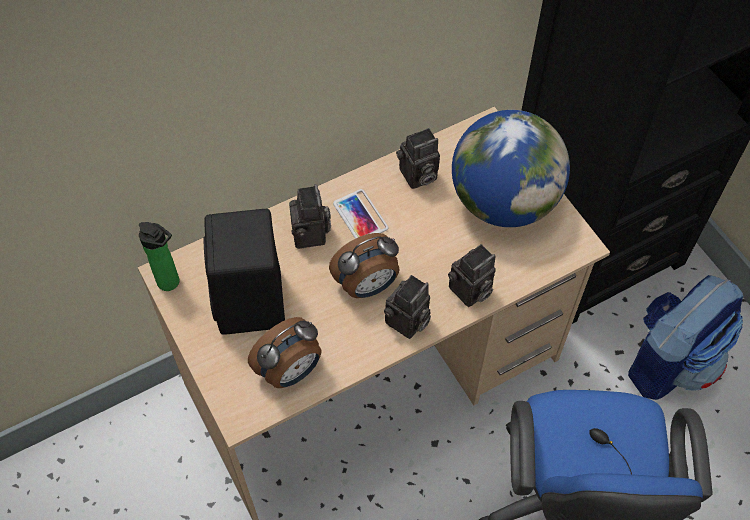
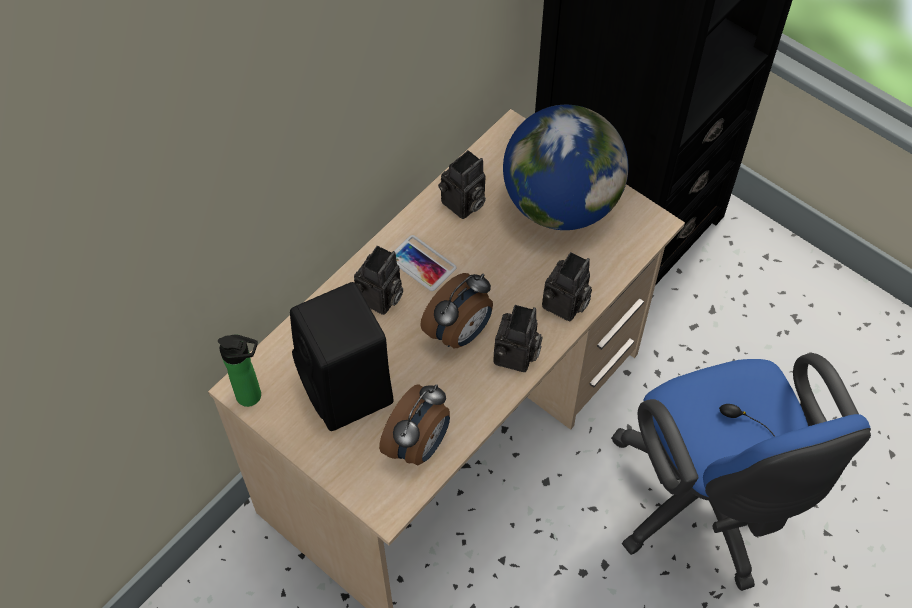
camera: 20 degrees left, 0 degrees up
camera [289,184,331,249] -> camera turned 60 degrees clockwise [354,246,403,315]
backpack [628,275,743,400] -> none

